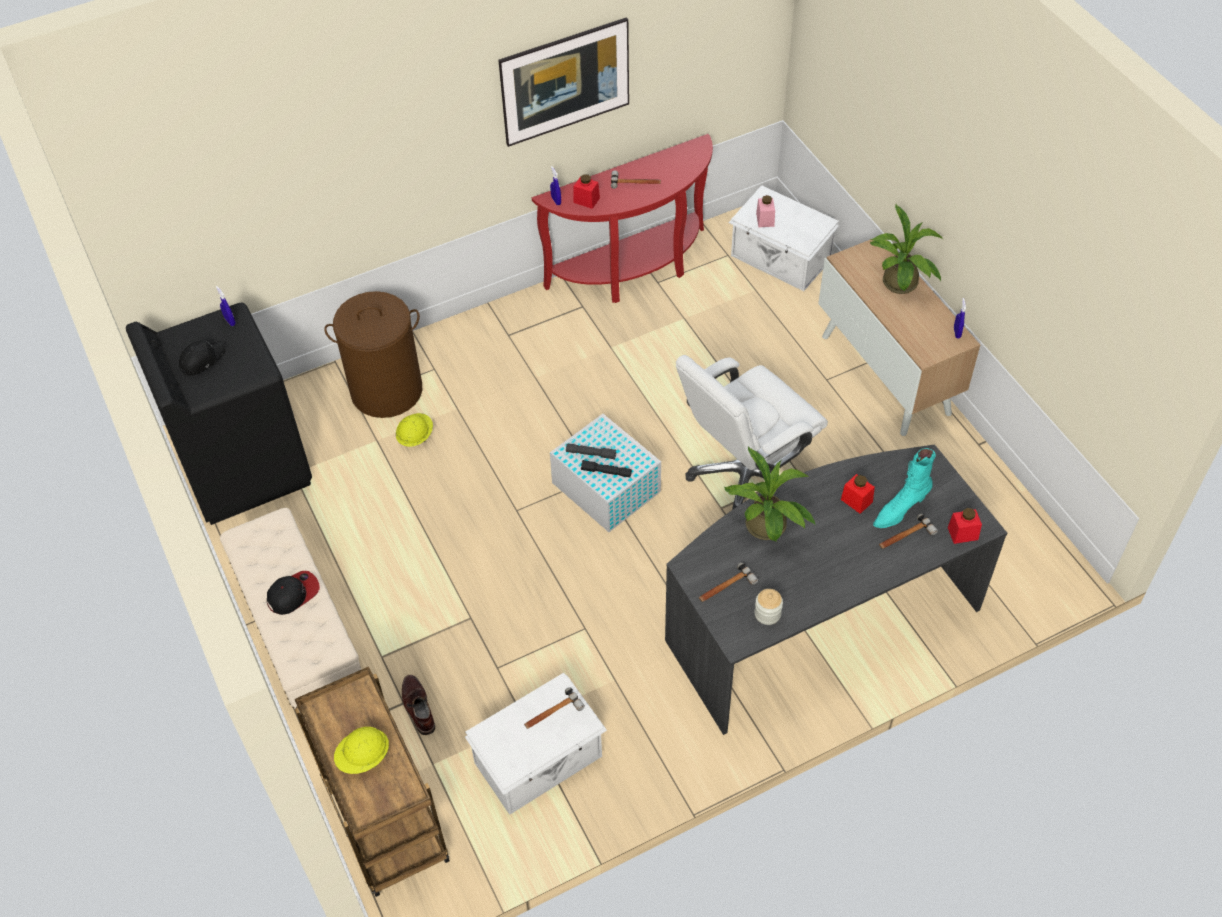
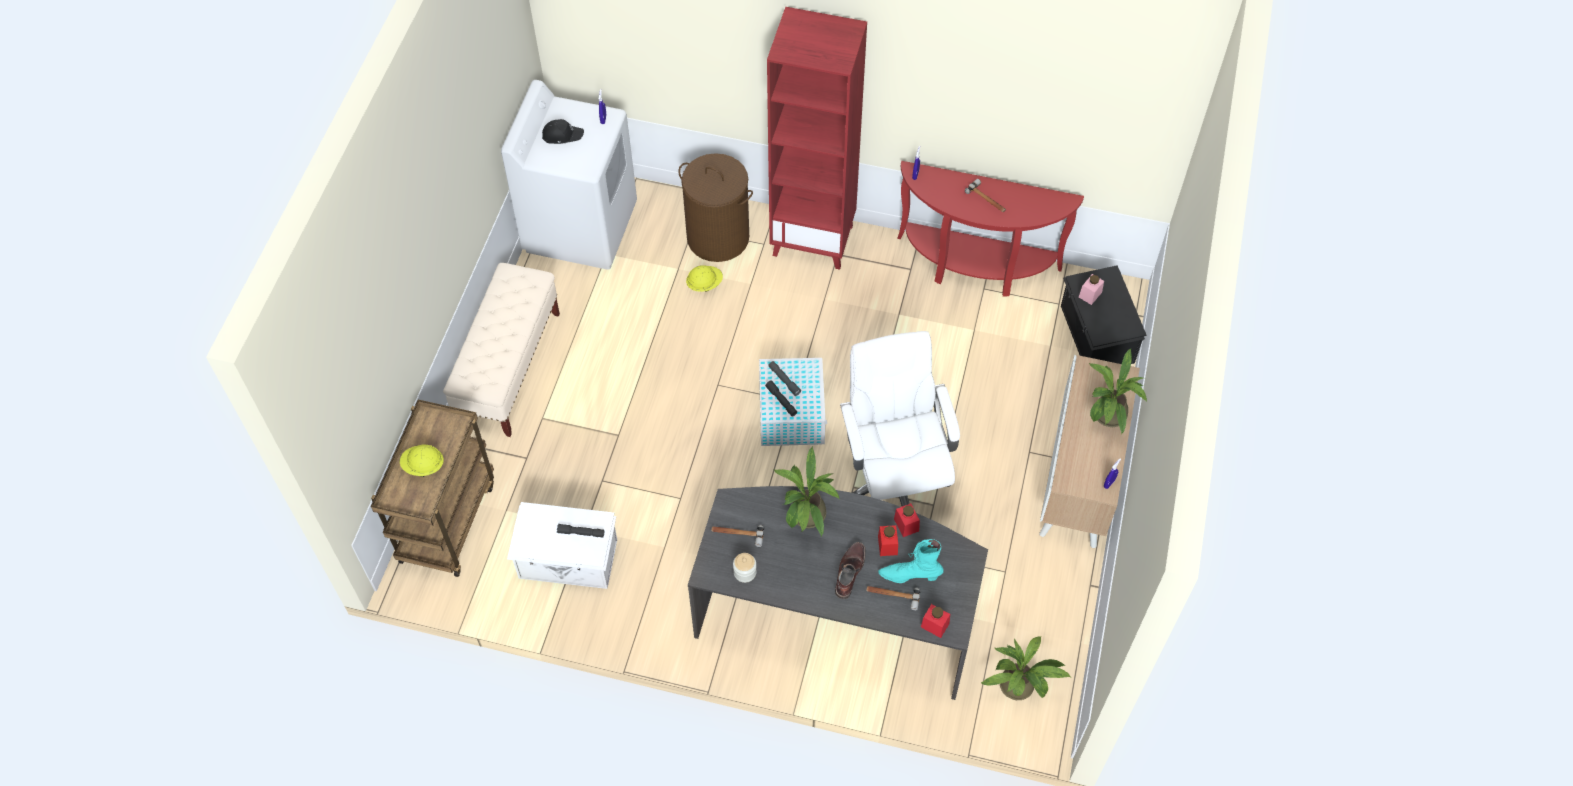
camera: 40 degrees right, 5 degrees up
black washing machine [126,302,312,525] -> white washing machine [501,80,637,270]
cap [267,571,320,615] -> none
brown boot [402,675,435,735] -> brown boot moved to [835,542,866,599]
picture [498,17,629,147] -> none
hammer [524,687,585,729] -> black flashlight [557,524,604,537]
red jar [573,174,600,209] -> red jar moved to [894,503,920,537]
white office chair [676,355,828,510] -> white office chair turned 75 degrees clockwise [840,331,960,506]
white storage box [728,185,839,291] -> black storage box [1061,265,1146,364]
none -> red bookcase [767,7,867,270]
none -> potted plant [980,637,1070,700]

